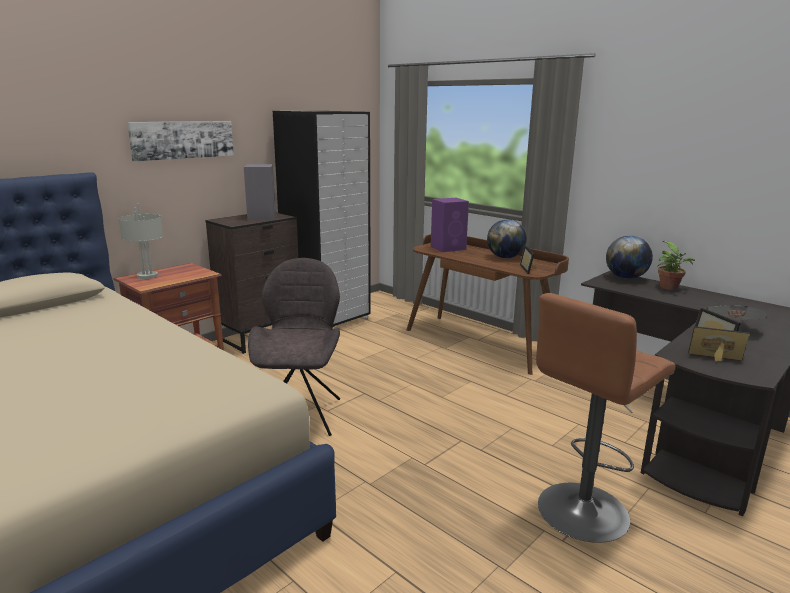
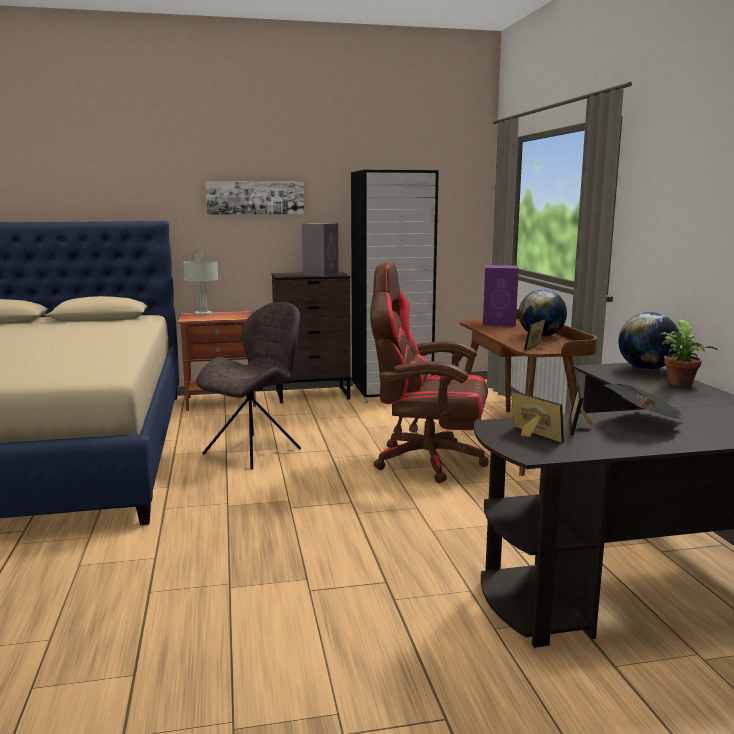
camera: 35 degrees right, 5 degrees down
brown stool [536,293,675,543] -> none
none -> brown office chair [370,262,489,483]

